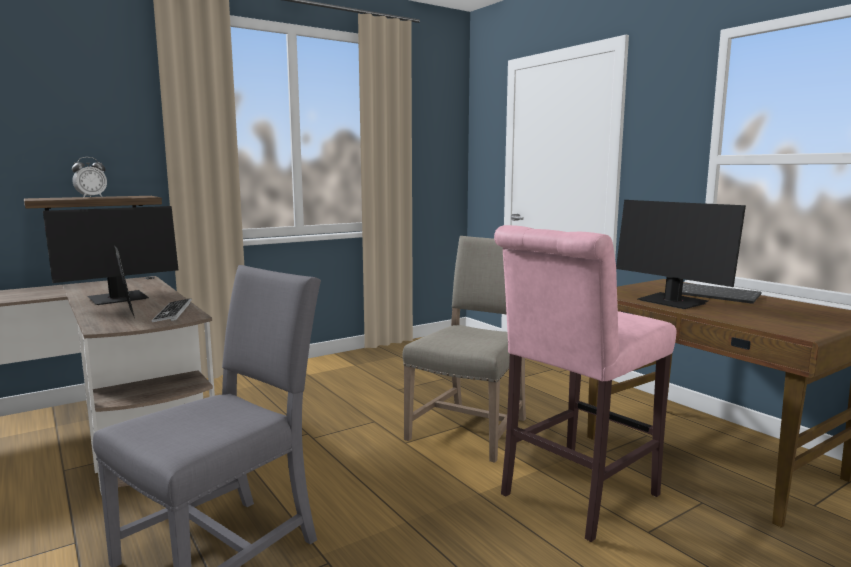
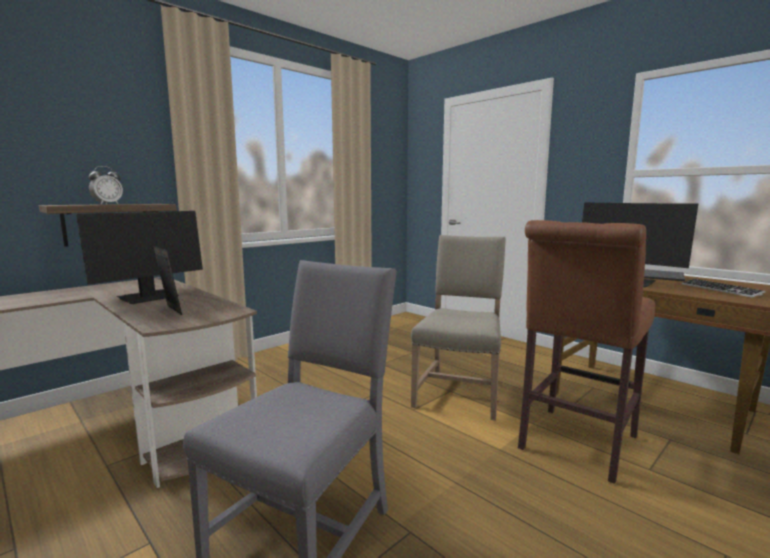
camera: 10 degrees left, 0 degrees up
keyboard [152,298,192,322] -> keyboard moved to [682,279,765,297]
pink stool [494,225,677,542] -> brown stool [518,220,655,484]

